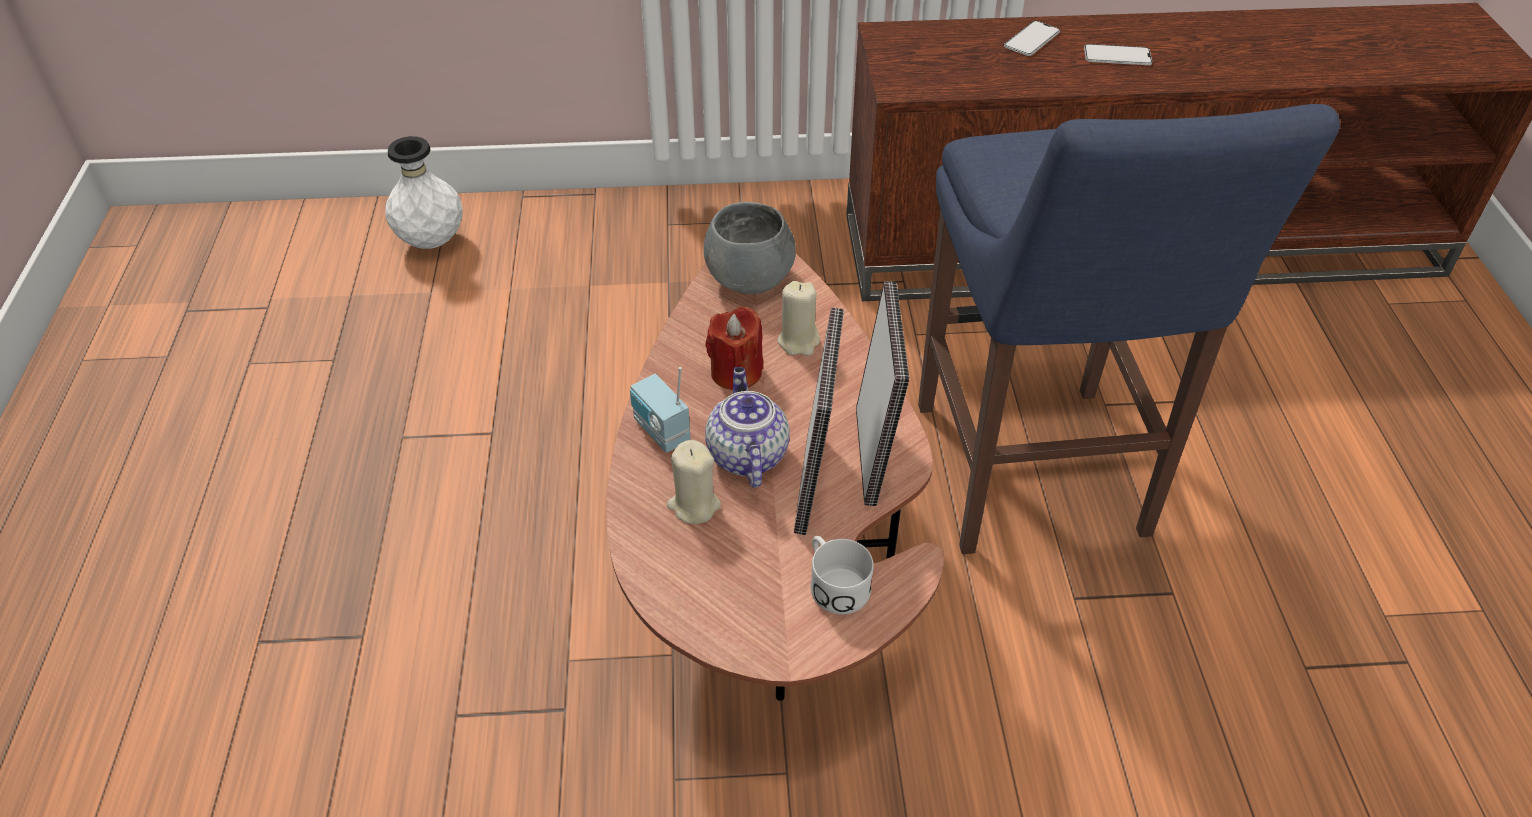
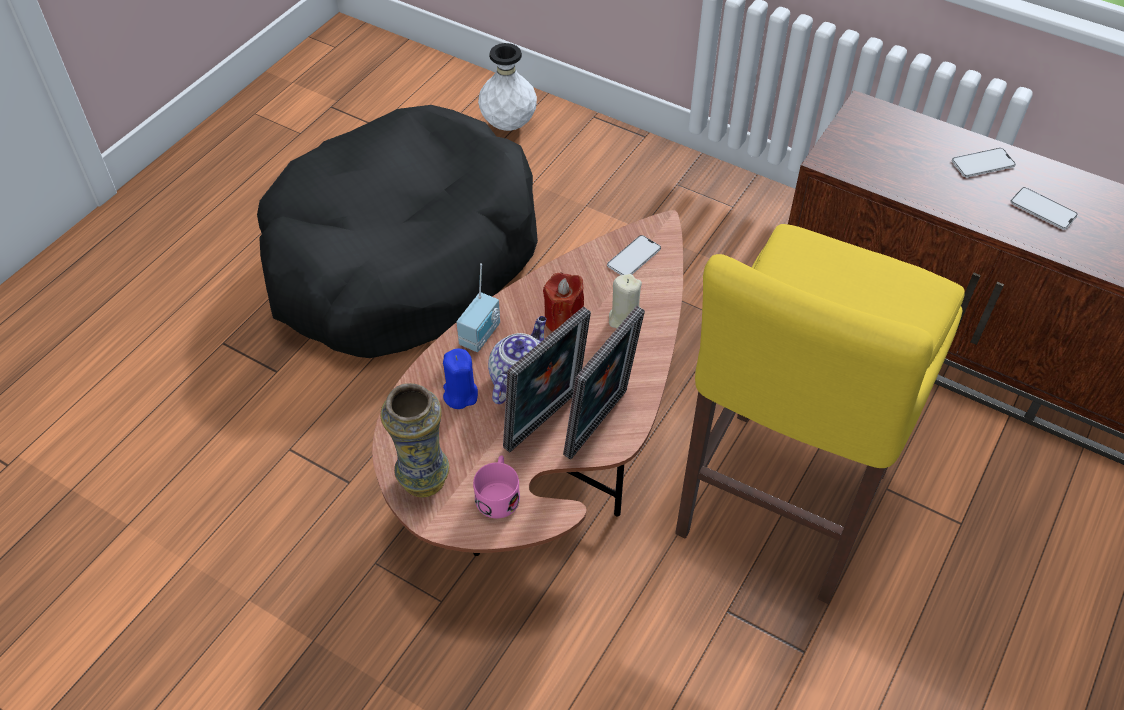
camera: 35 degrees right, 5 degrees up
radio [630,367,691,453] -> radio turned 150 degrees counterclockwise [456,263,500,352]
beige candle [667,440,721,524] -> blue candle [443,349,478,409]
grey bowl [704,202,796,294] -> phone [607,235,661,275]
white mug [811,536,874,614] -> pink mug [473,455,520,518]
blue stool [918,104,1340,554] -> yellow stool [675,224,965,604]
none -> black dog bed [257,105,538,358]
none -> vase [380,383,449,497]

